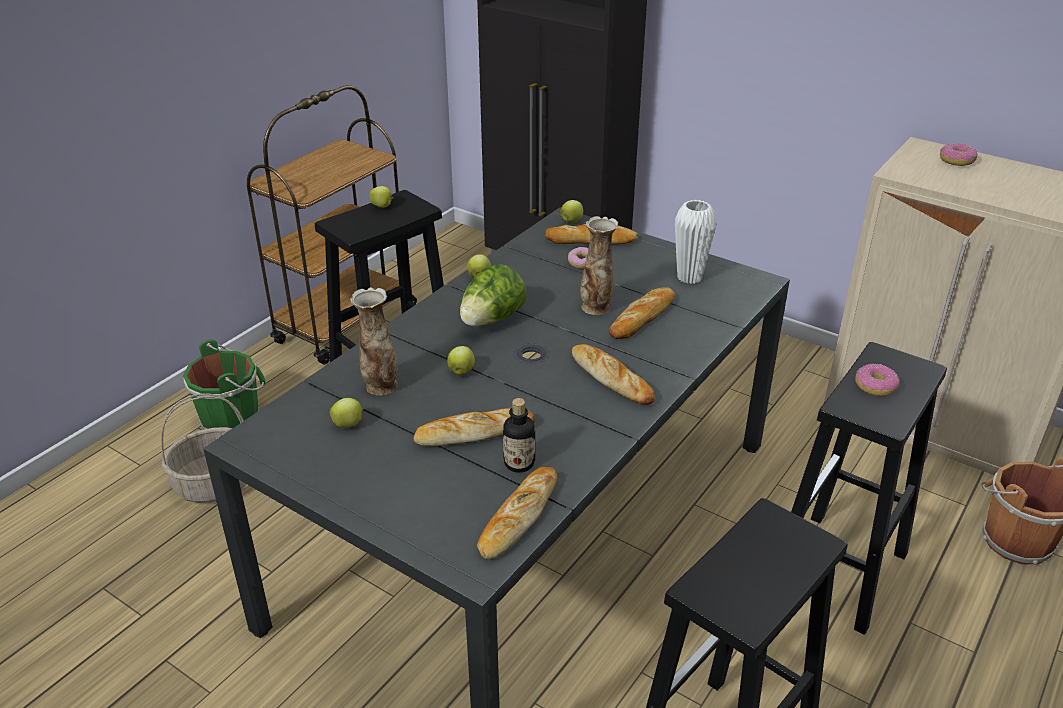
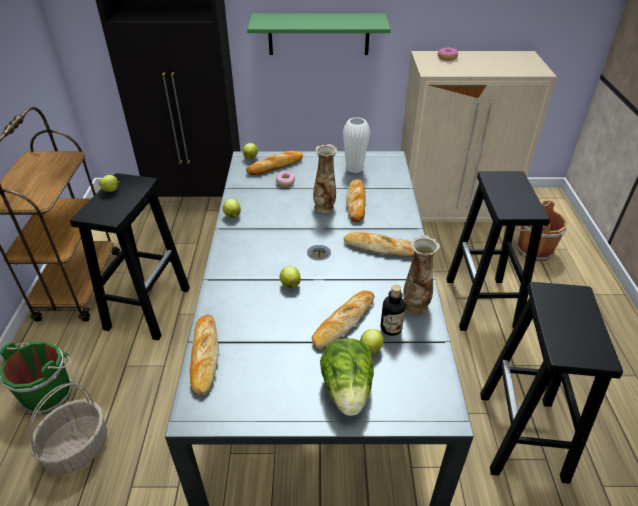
camera: 35 degrees left, 5 degrees up
apple [330,398,364,427] -> apple moved to [360,329,384,354]
vase [350,287,398,395] -> vase moved to [403,235,440,314]
lettuce [460,264,527,327] -> lettuce moved to [320,338,374,416]
bread [477,467,557,559] -> bread moved to [190,315,219,395]
donut [855,363,900,396] -> none
none -> green shelf [247,14,391,55]

